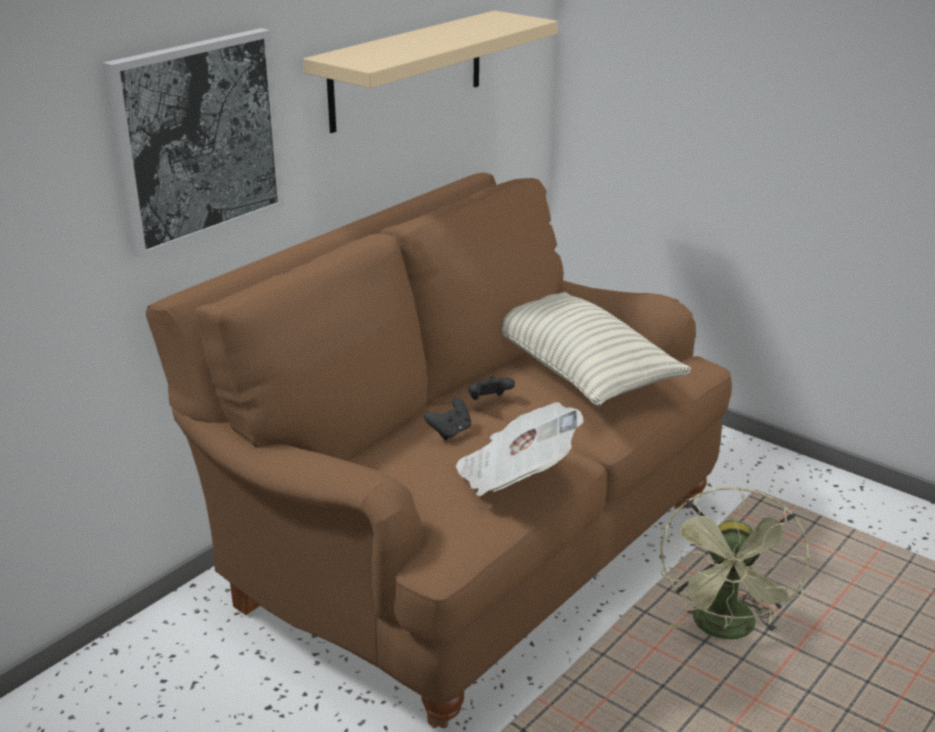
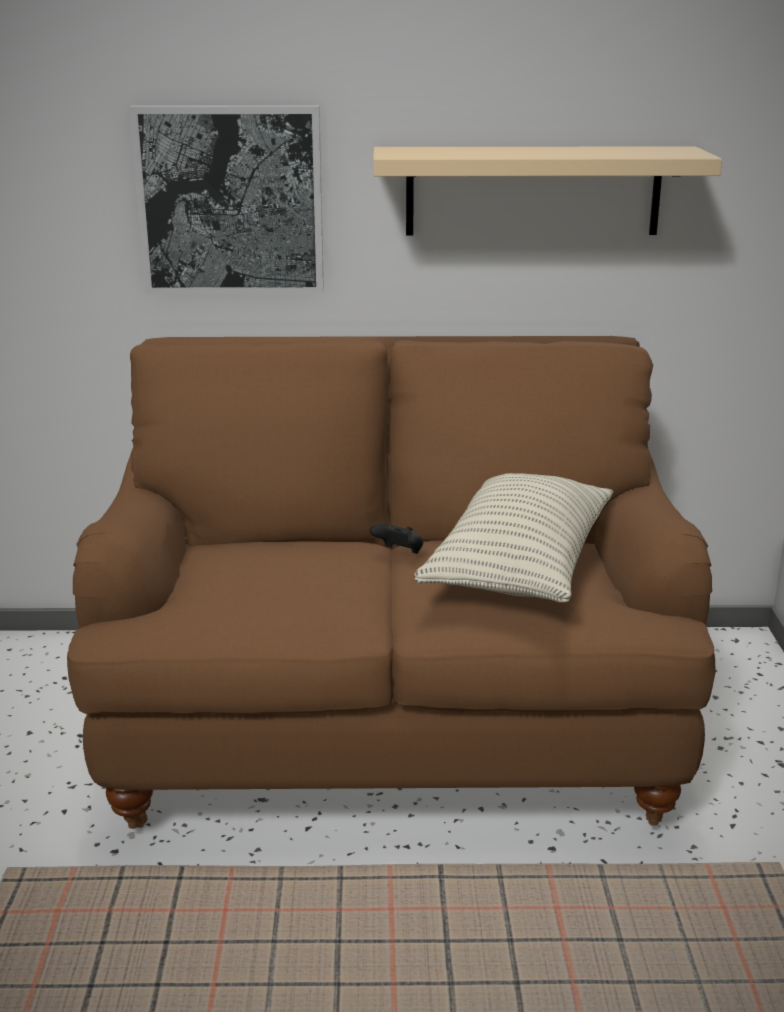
camera: 50 degrees right, 5 degrees down
black game controller [424,397,471,440] -> none
newspaper [456,402,584,496] -> none
green fan [661,487,810,639] -> none

